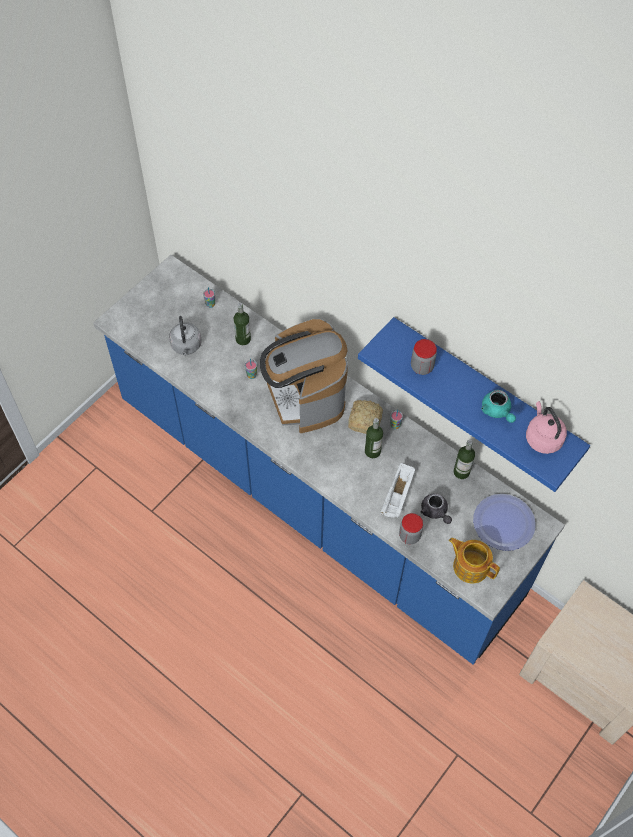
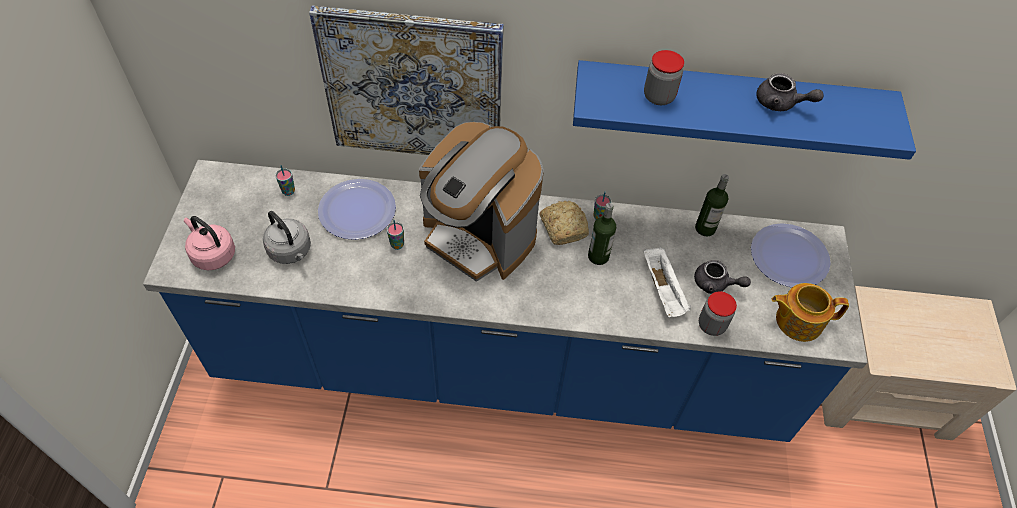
camera: 35 degrees left, 5 degrees down
bottle [234,303,251,345] -> plate [318,179,396,240]
turquoise teapot [481,390,516,423] -> grey teapot [756,73,823,111]
pink kettle [526,401,567,454] -> pink kettle moved to [184,216,235,270]
none -> picture [309,6,504,155]

